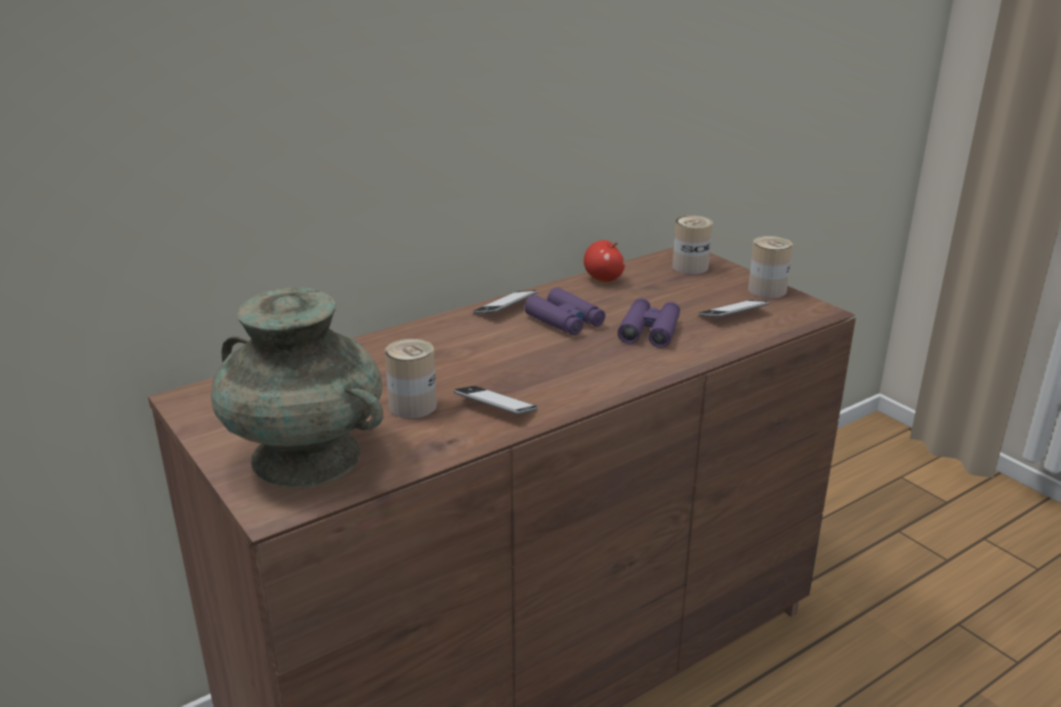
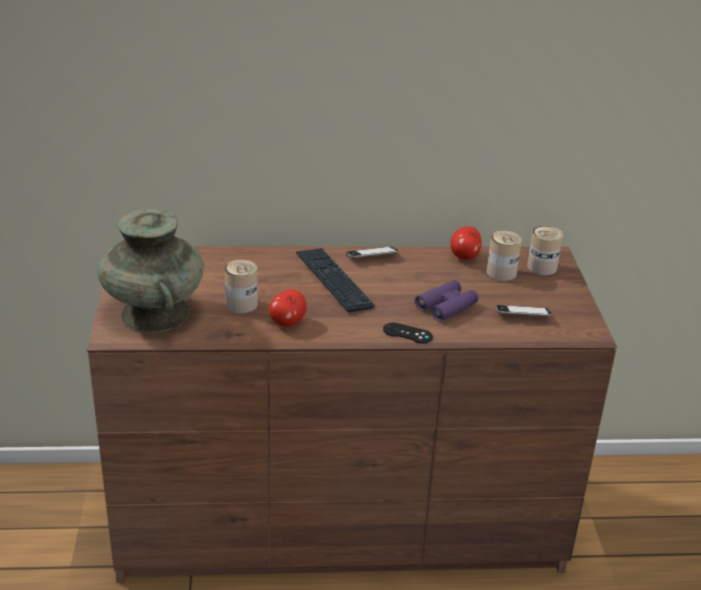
camera: 30 degrees right, 5 degrees up
phone [454,386,538,414] -> apple [269,289,307,327]
purple binoculars [525,287,606,335] -> none
can [748,236,793,298] -> can moved to [487,231,522,281]
none -> keyboard [296,248,375,313]
none -> black game controller [383,323,433,343]

